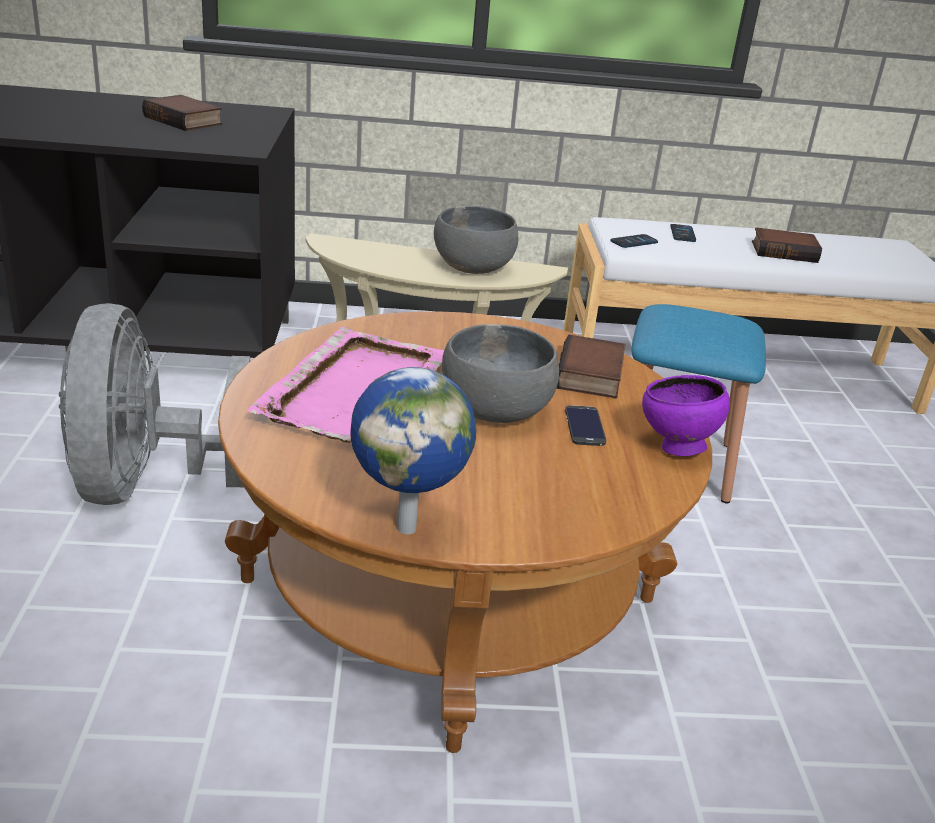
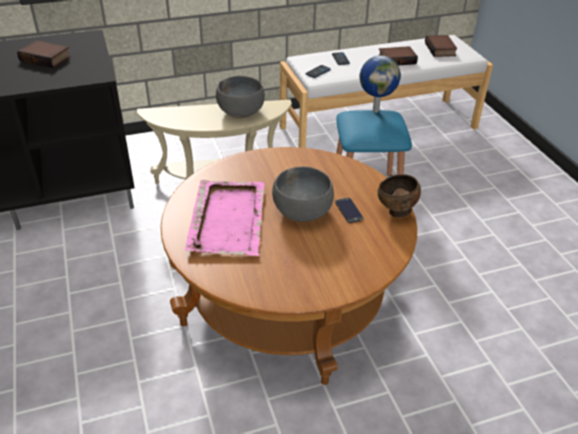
camera: 15 degrees left, 10 degrees up
grey fan [59,303,250,505] -> none
globe [350,367,476,534] -> globe moved to [360,55,401,113]
book [557,335,625,398] -> book moved to [425,35,457,57]
purple bowl [642,375,730,456] -> brown bowl [378,174,421,218]

